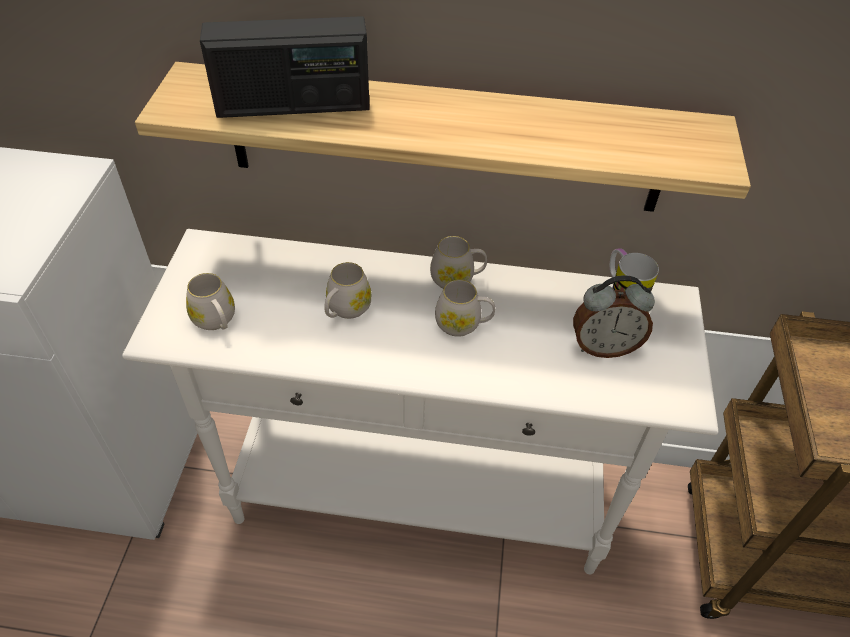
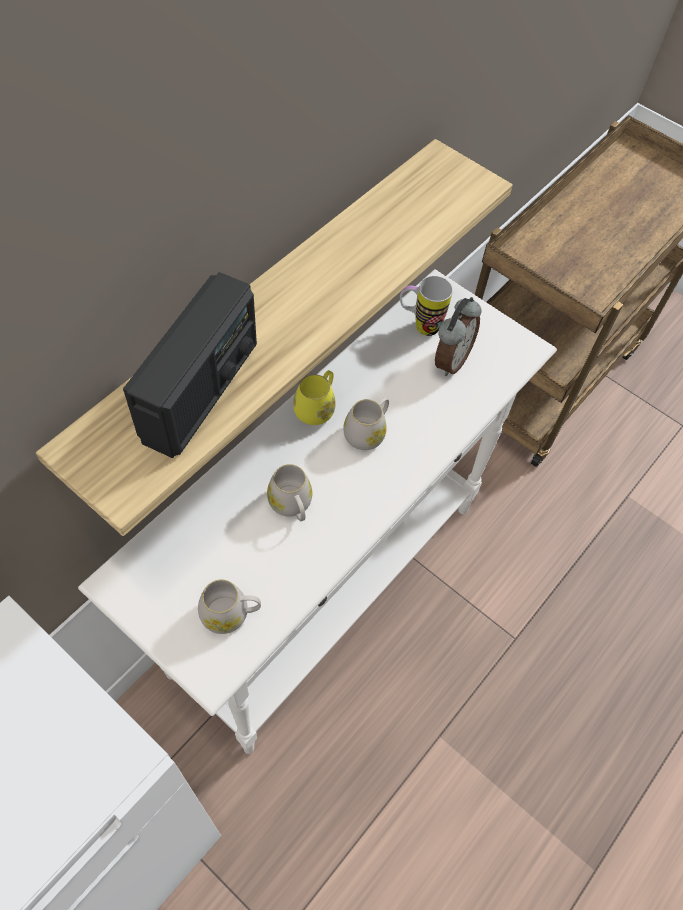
camera: 60 degrees left, 10 degrees up
white mug [430,236,487,289] -> yellow mug [293,370,336,425]

